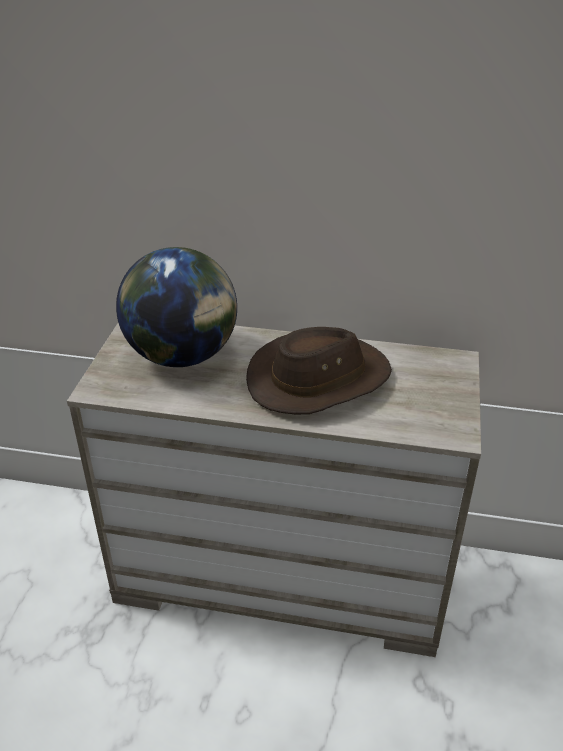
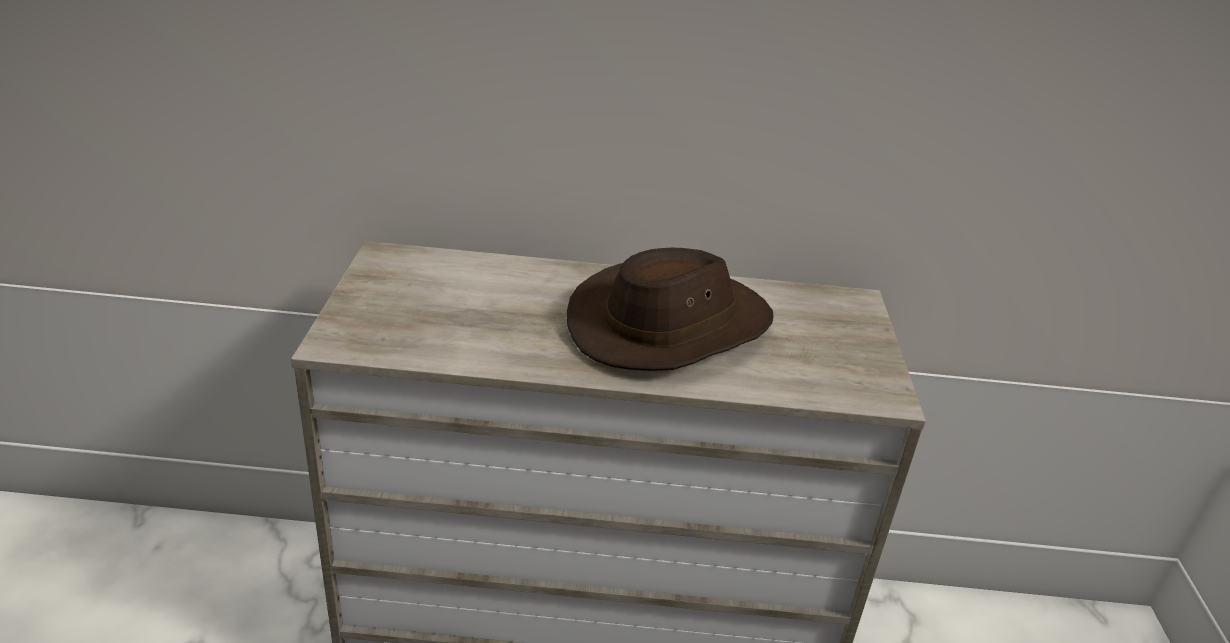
camera: 10 degrees left, 5 degrees down
globe [116,247,237,367] -> none

